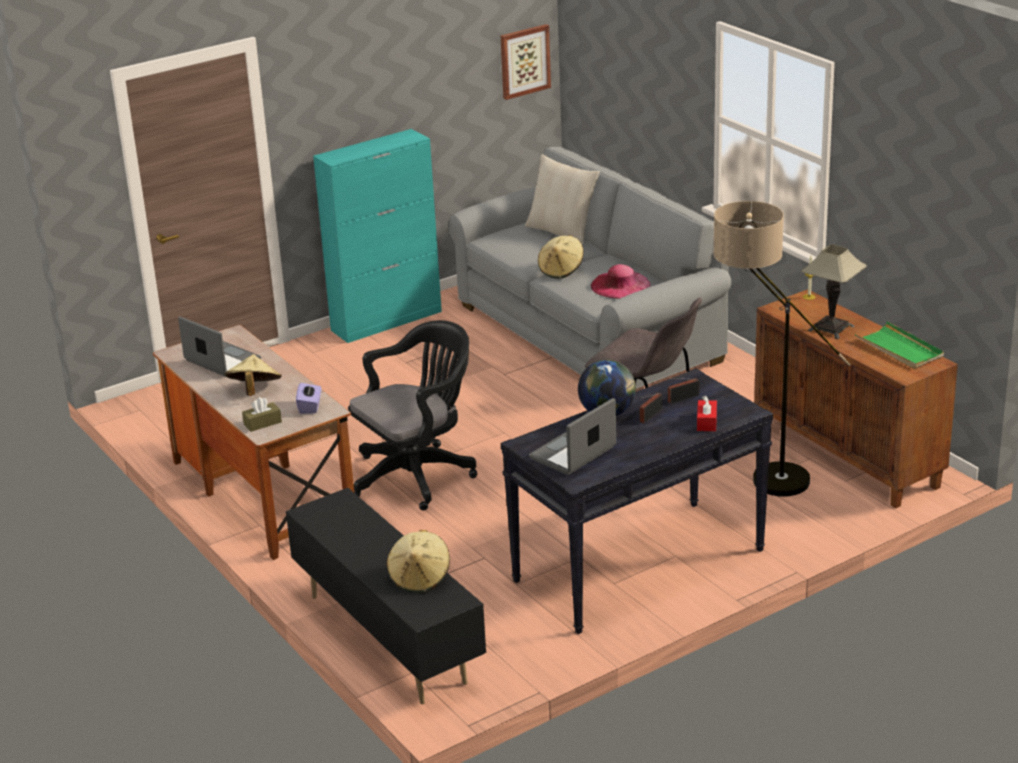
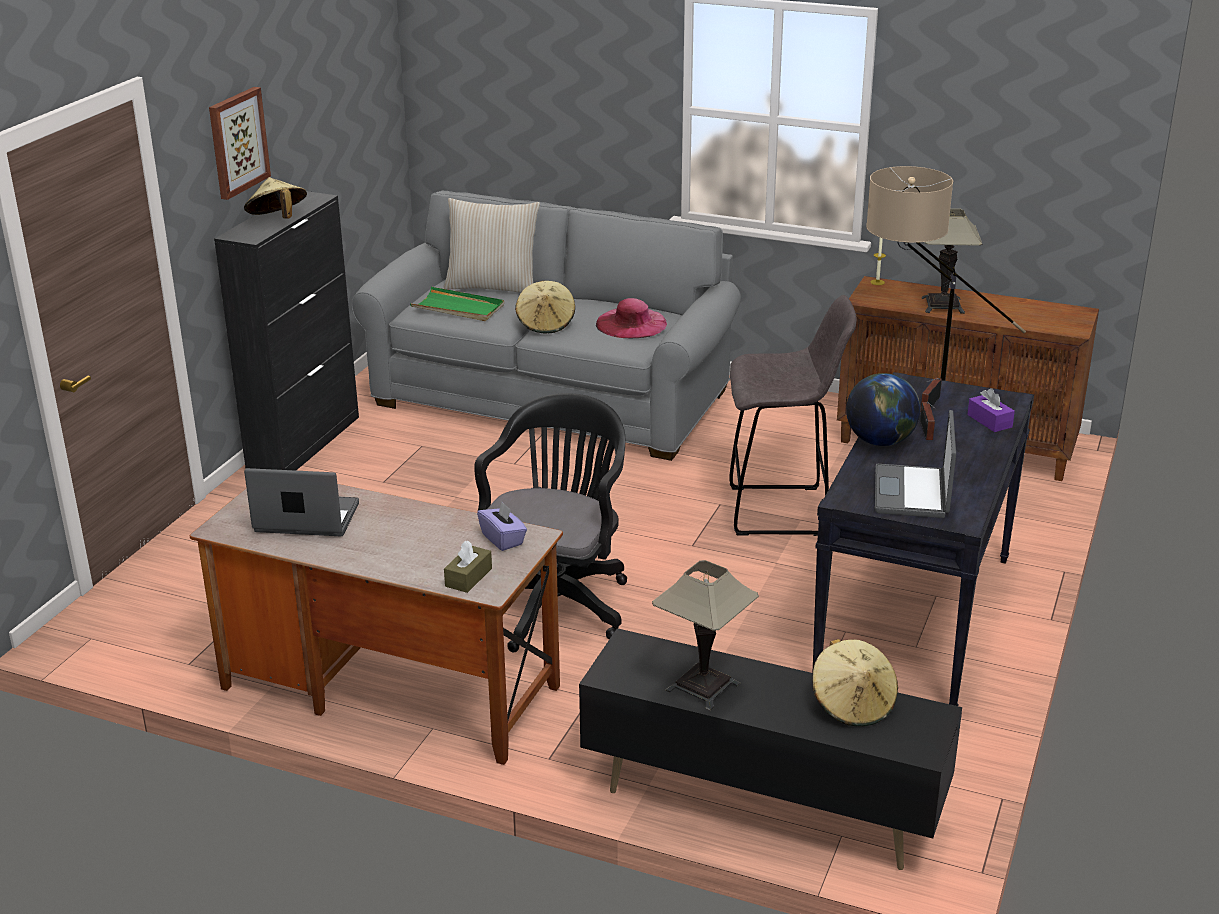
camera: 35 degrees left, 0 degrees up
beige hat [224,354,282,396] -> beige hat moved to [244,177,307,218]
turquoise cabinet [313,129,442,343] -> black cabinet [214,191,359,471]
picture [501,24,551,100] -> picture moved to [209,87,271,200]
red tissue box [697,395,717,431] -> purple tissue box [967,388,1015,432]
green tray [855,321,944,369] -> green tray moved to [410,287,504,321]
none -> table lamp [652,560,759,711]

